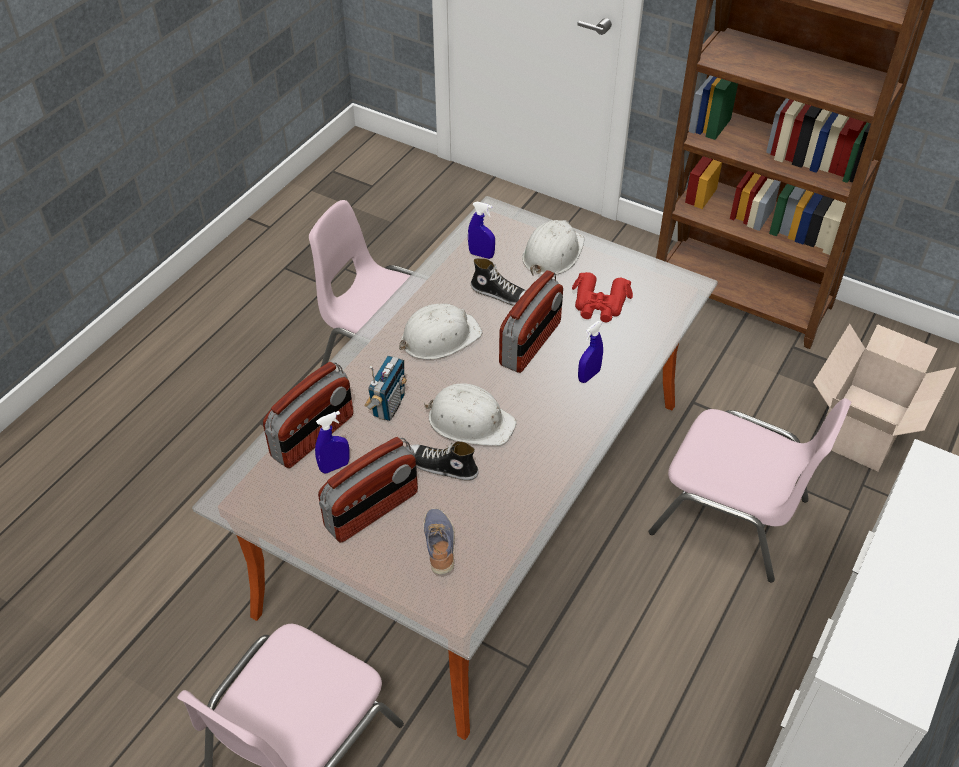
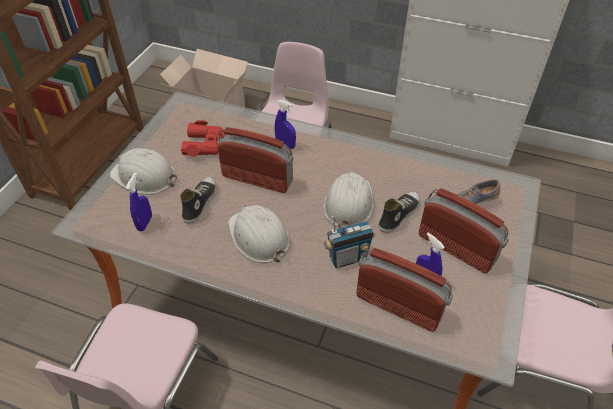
camera: 100 degrees left, 0 degrees up
radio [364,356,407,421] -> radio turned 150 degrees clockwise [324,216,375,268]
shoe [410,441,479,480] -> shoe turned 150 degrees counterclockwise [379,191,420,233]

